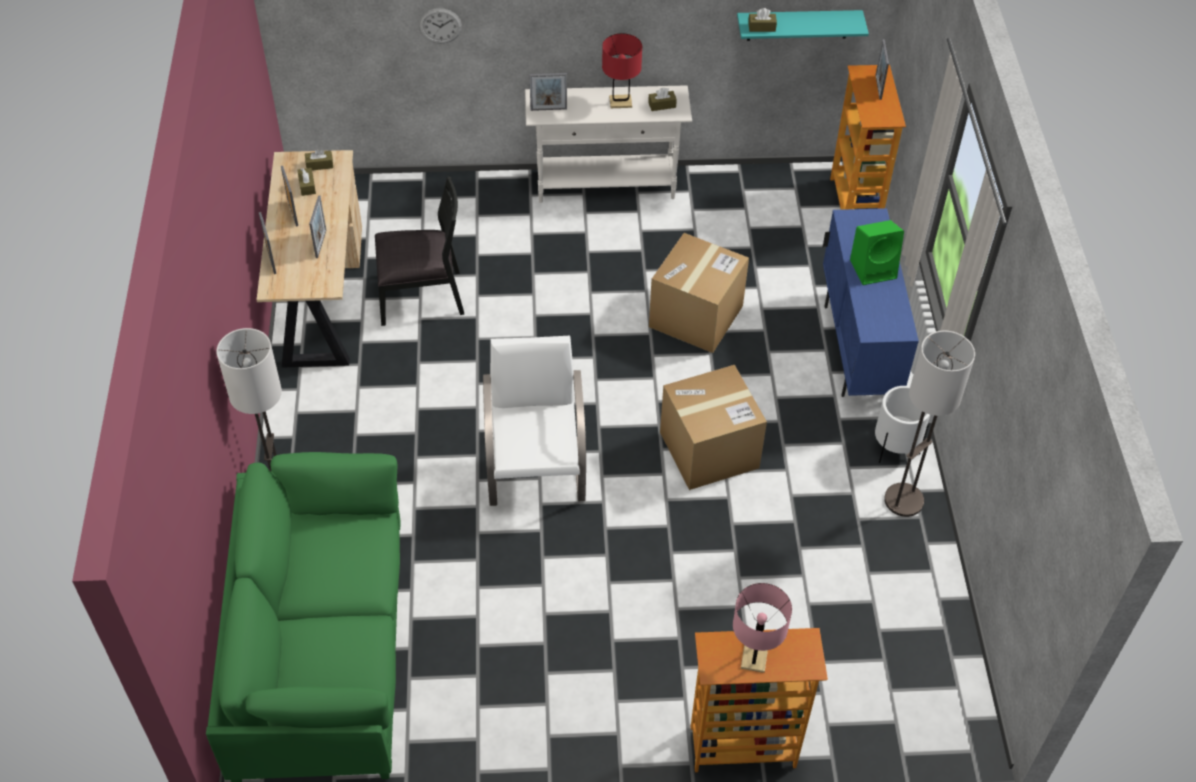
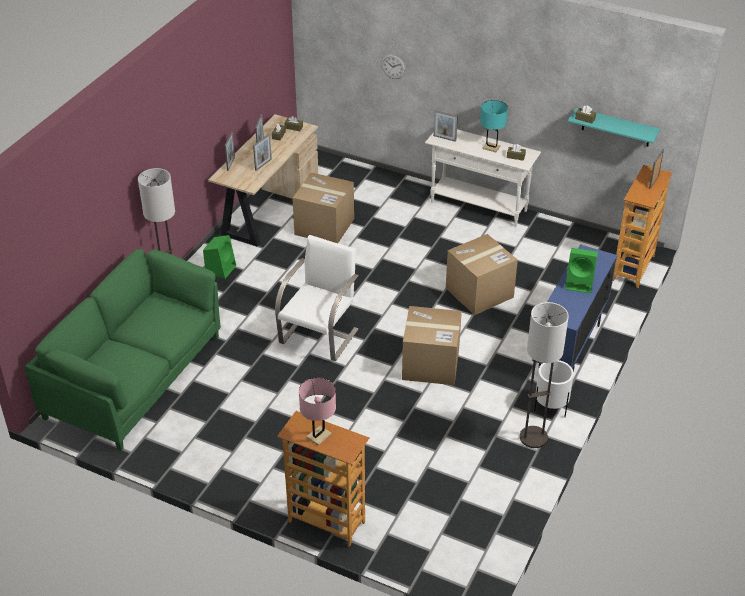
camera: 30 degrees right, 10 degrees down
black chair [375,176,464,326] -> cardboard box [292,172,354,243]
red table lamp [602,33,642,108] -> turquoise table lamp [480,100,508,152]
none -> green speaker [203,235,236,279]

